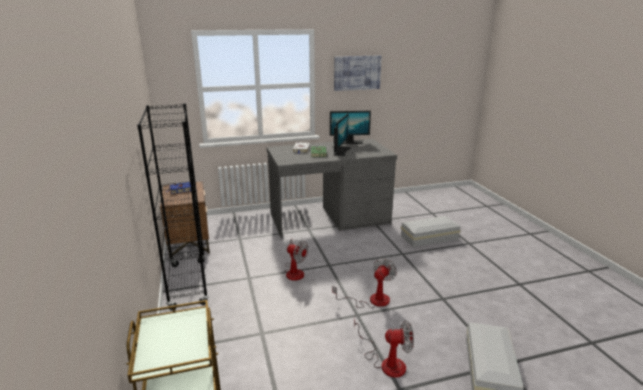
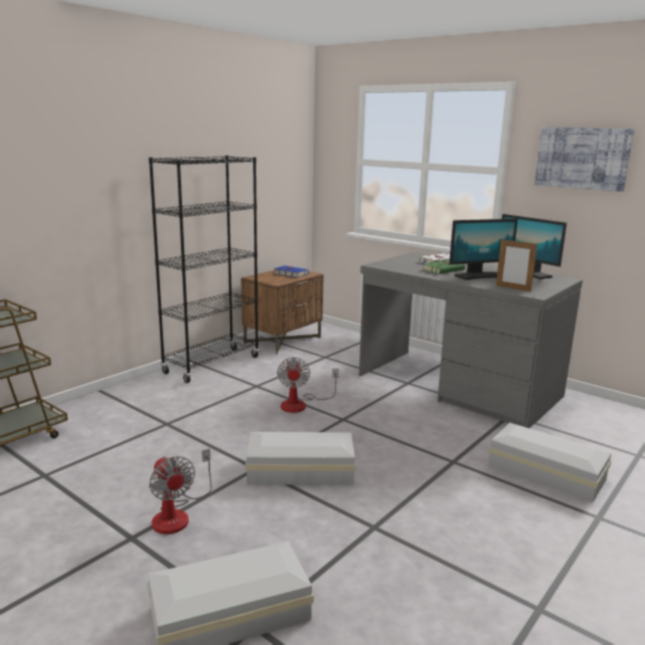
camera: 55 degrees right, 5 degrees down
fan [332,258,397,308] -> white storage box [245,432,356,485]
none -> picture frame [496,238,537,292]

